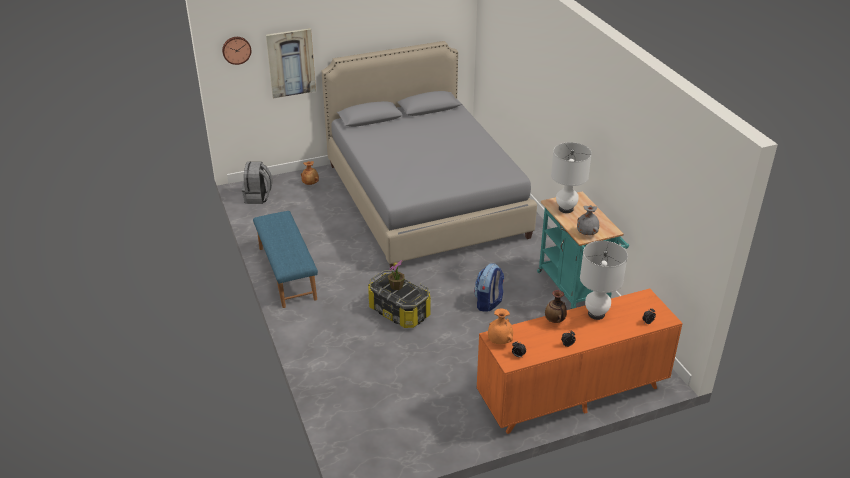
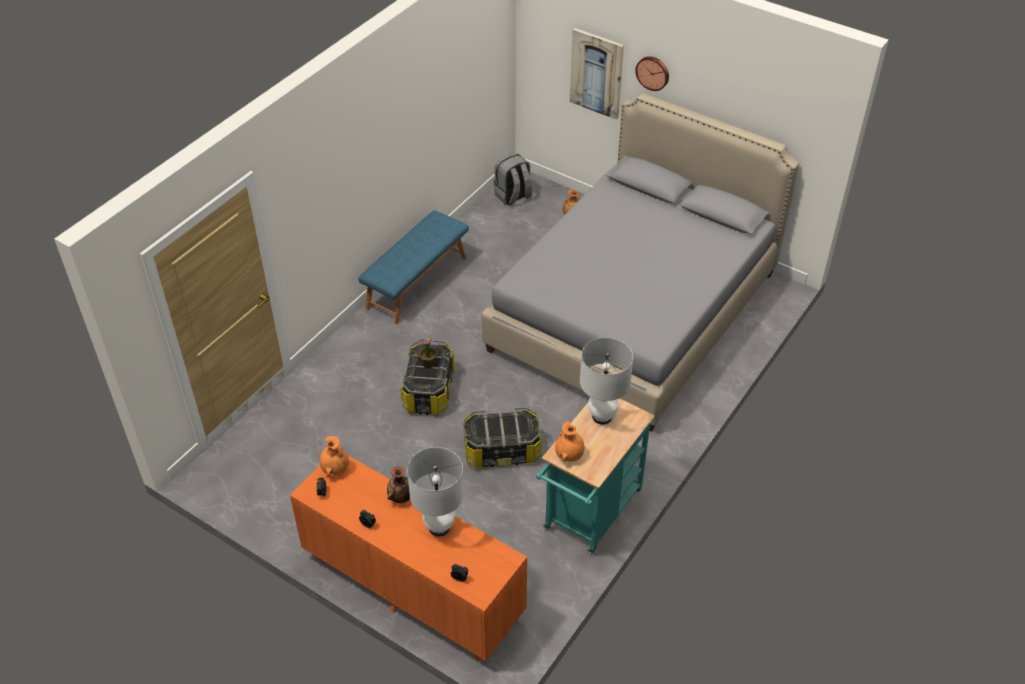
camera: 55 degrees right, 10 degrees up
wall clock [222,37,251,65] -> wall clock moved to [635,56,669,91]
backpack [474,263,504,312] -> storage box [463,407,541,468]
grey vase [577,205,599,235] -> orange vase [555,421,584,462]

